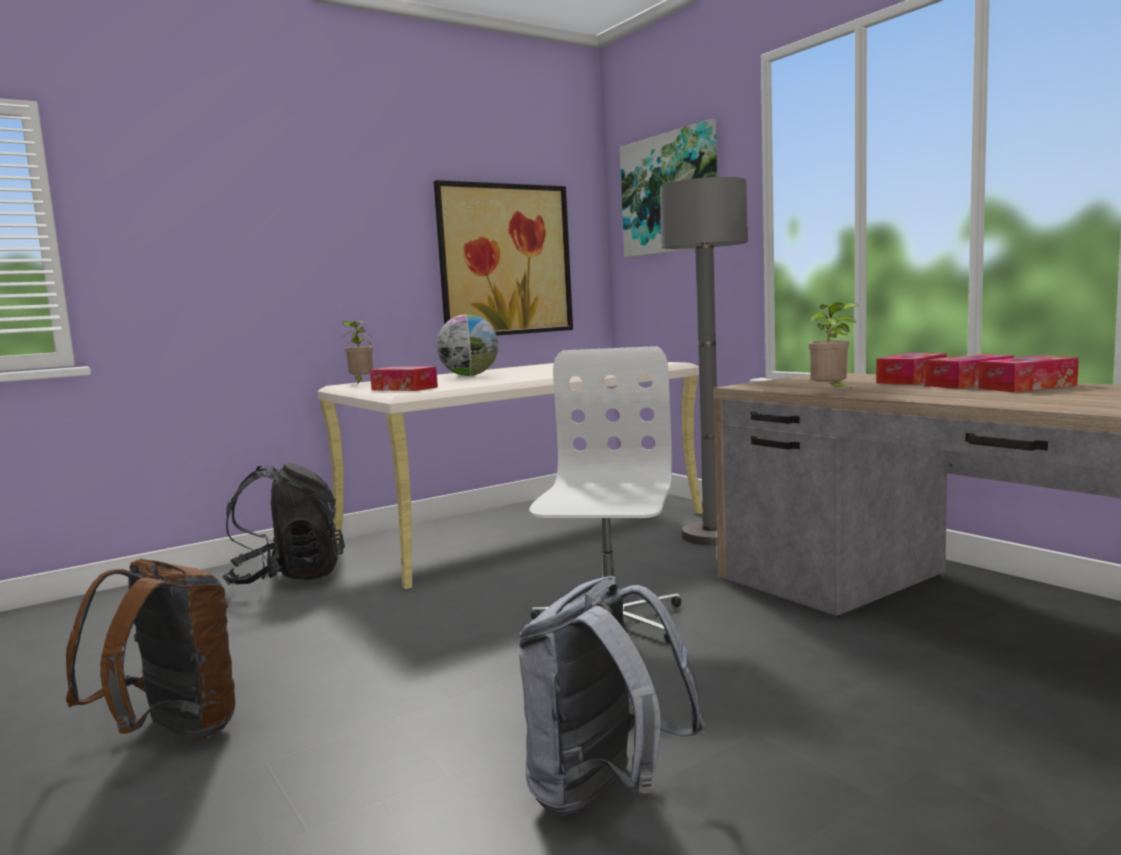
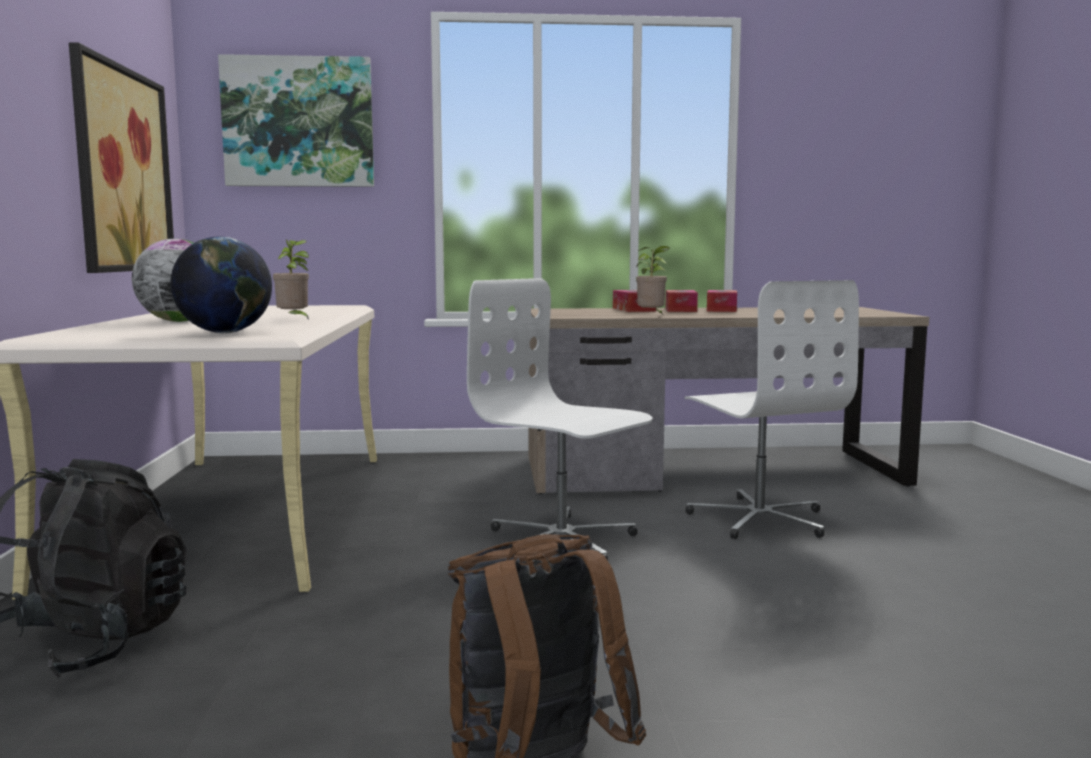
camera: 60 degrees left, 0 degrees up
potted plant [342,321,373,384] -> potted plant moved to [273,239,309,320]
tissue box [370,366,438,391] -> globe [170,236,272,333]
grey backpack [518,576,705,815] -> none
grey floor lamp [660,177,748,545] -> none
none -> white office chair [685,280,859,539]

